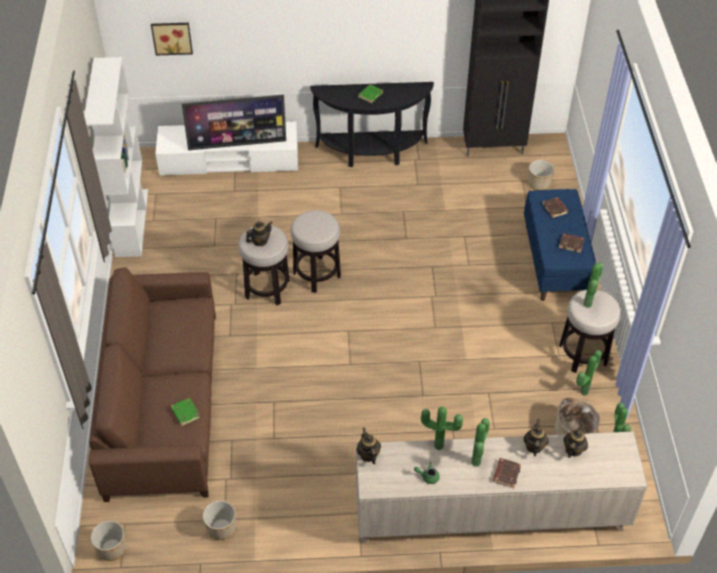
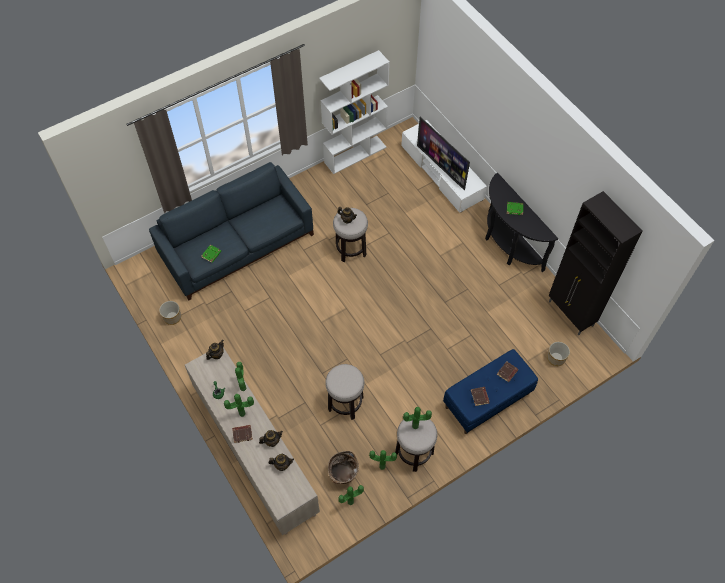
camera: 60 degrees right, 10 degrees up
brown sofa [89,267,216,502] -> blue sofa [149,162,314,301]
planter [91,521,126,561] -> none
picture [151,23,193,56] -> none
stool [290,210,341,293] -> stool moved to [325,364,364,420]

